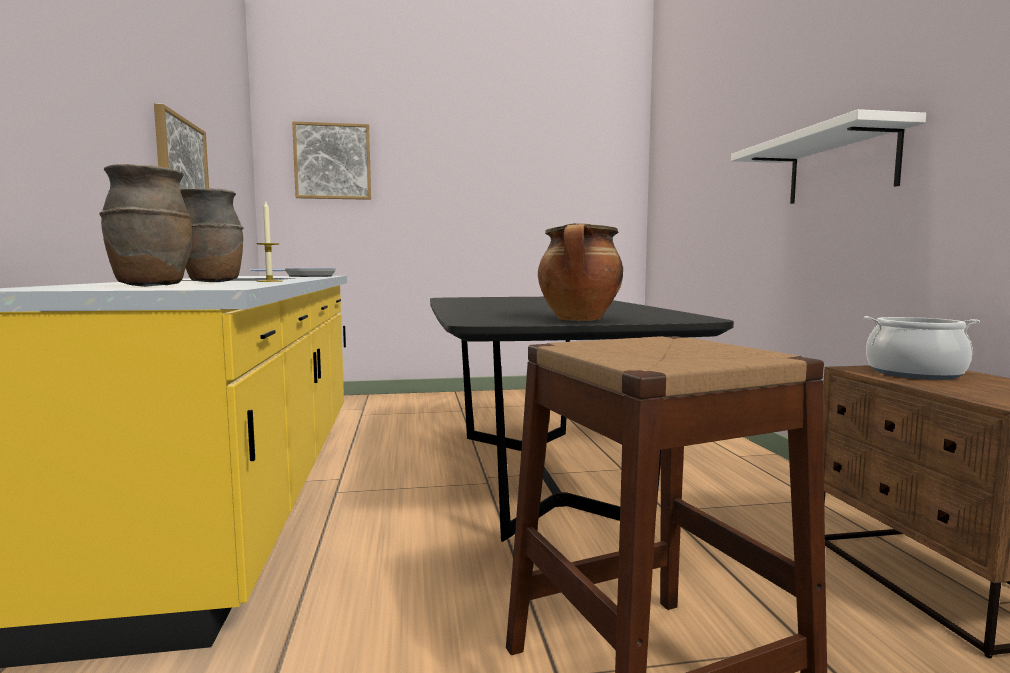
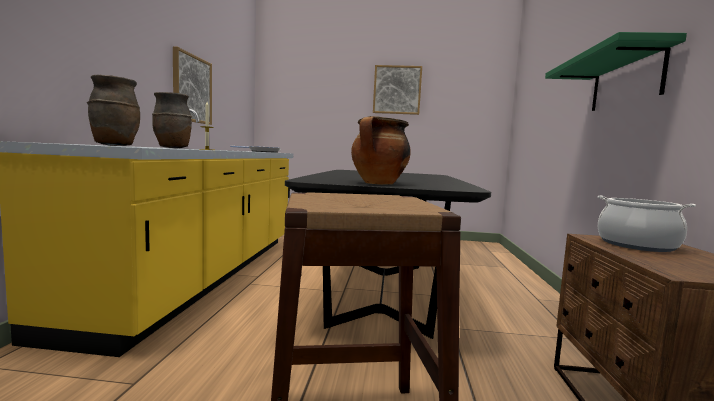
camera: 15 degrees right, 0 degrees up
picture [292,121,371,200] -> picture moved to [373,65,422,115]
white shelf [731,109,926,204] -> green shelf [545,32,687,111]

